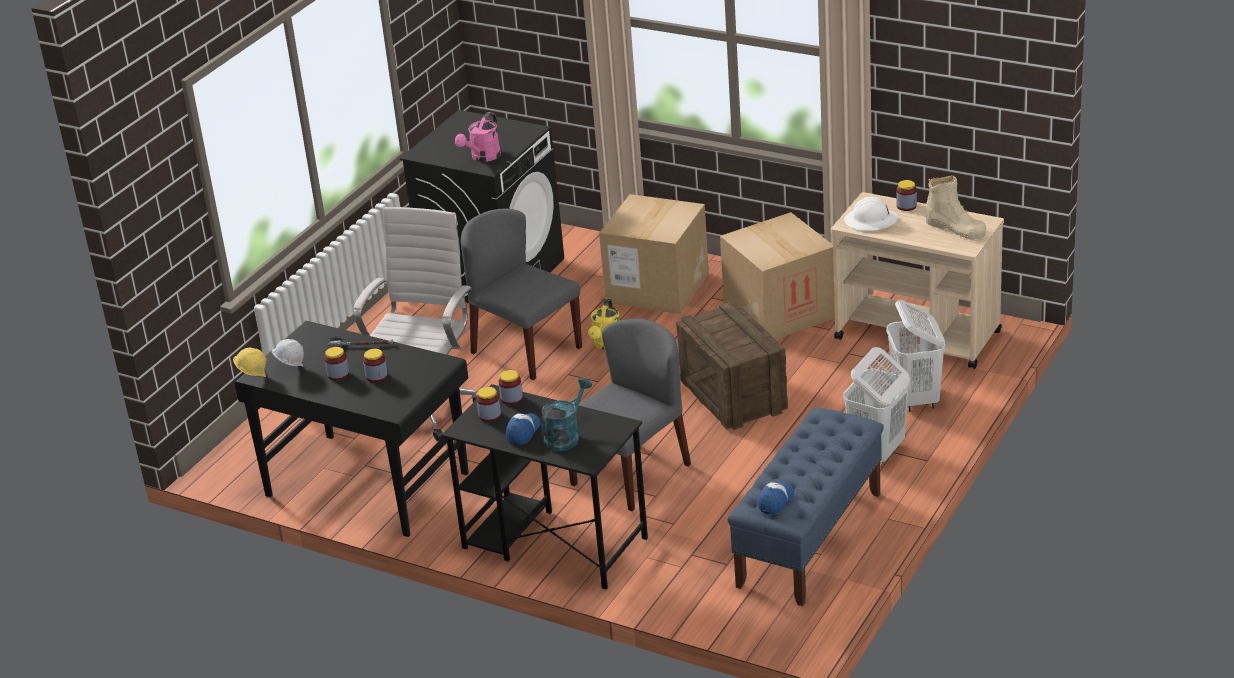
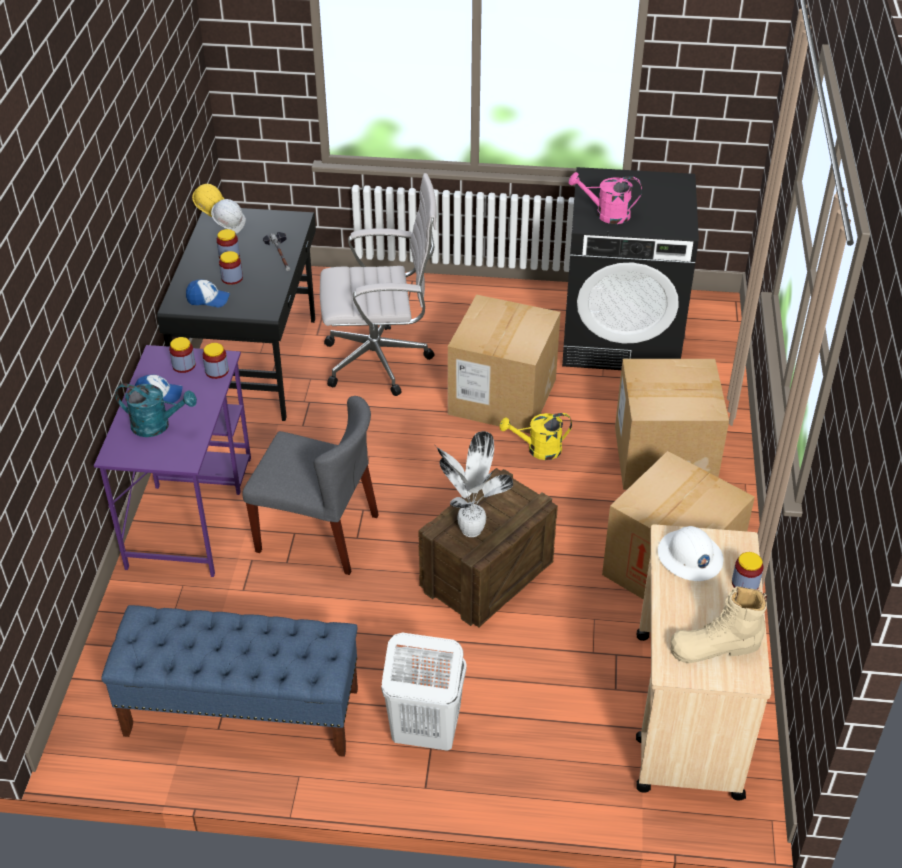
camera: 65 degrees right, 10 degrees up
black desk [442,384,648,589] -> purple desk [94,345,251,577]
grey chair [461,208,582,380] -> cardboard box [448,294,561,433]
cap [758,482,794,515] -> cap moved to [186,280,230,307]
white laundry basket [886,299,945,412] -> none
beige boot [925,175,986,240] -> beige boot turned 60 degrees clockwise [670,586,767,663]
none -> potted plant [435,431,513,537]

